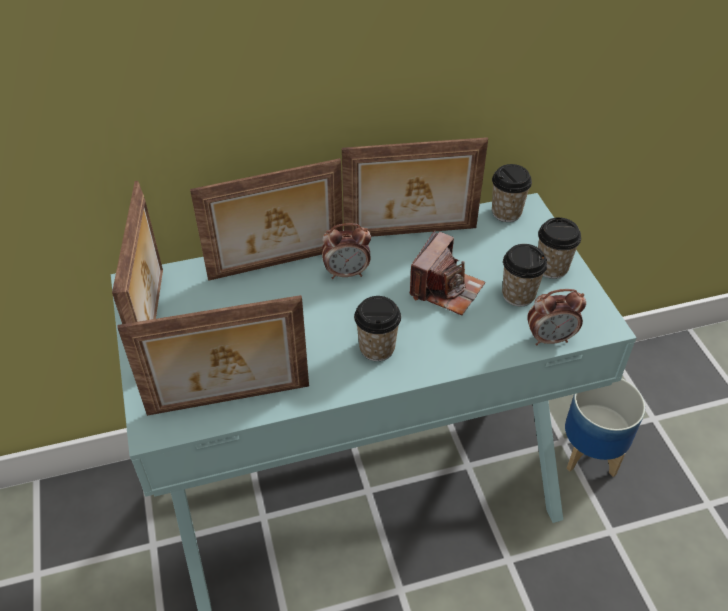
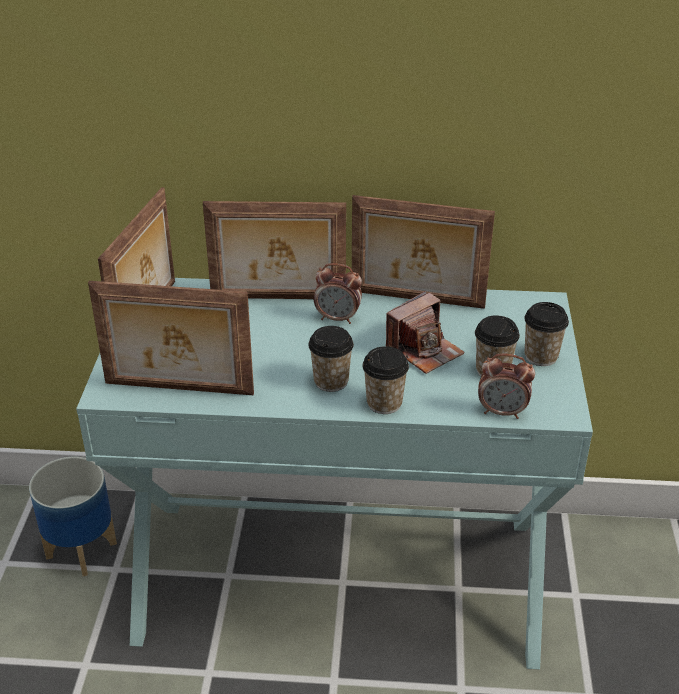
camera: 20 degrees right, 10 degrees down
cup [492,164,532,222] -> cup moved to [362,346,409,414]
planter [565,378,645,477] -> planter moved to [29,457,117,576]

